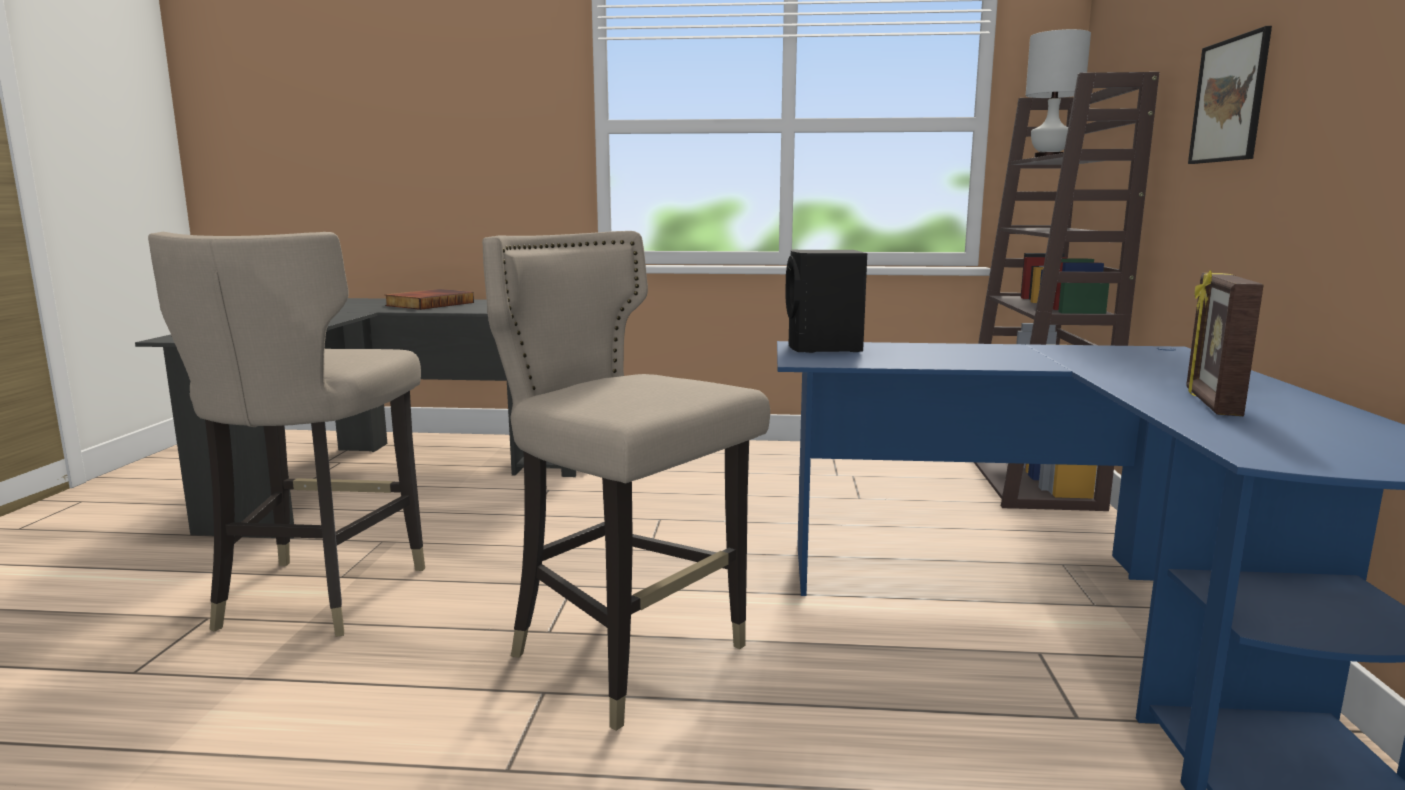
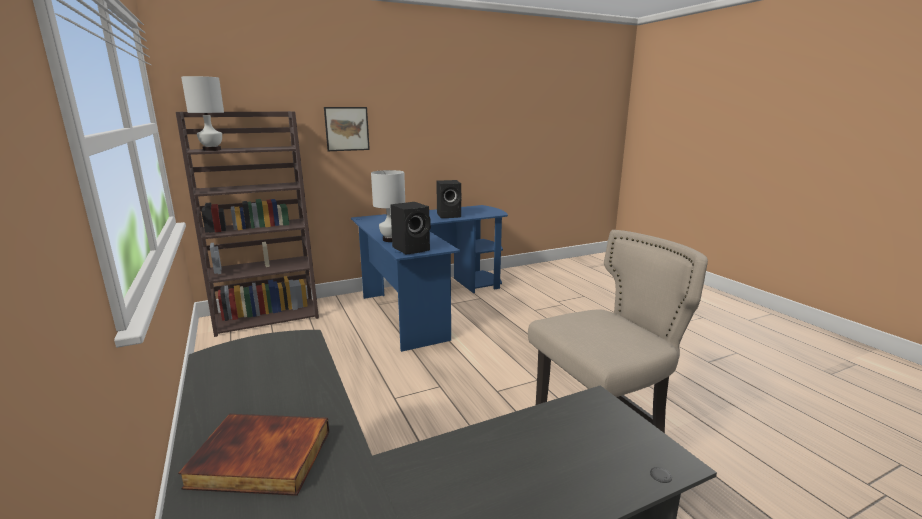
camera: 120 degrees left, 5 degrees up
beige stool [482,231,770,731] -> none
picture frame [1186,270,1264,416] -> black speaker [436,180,462,218]
none -> white table lamp [371,170,405,242]

